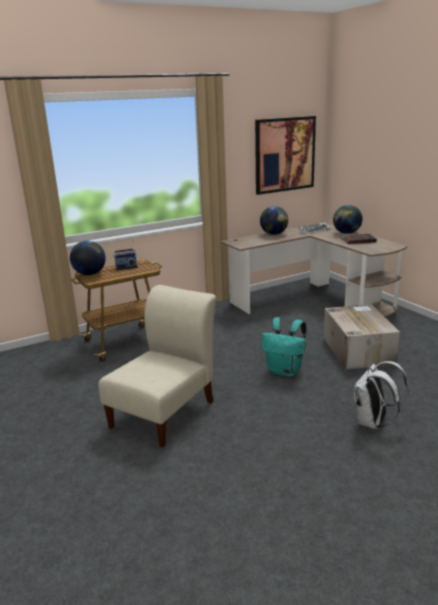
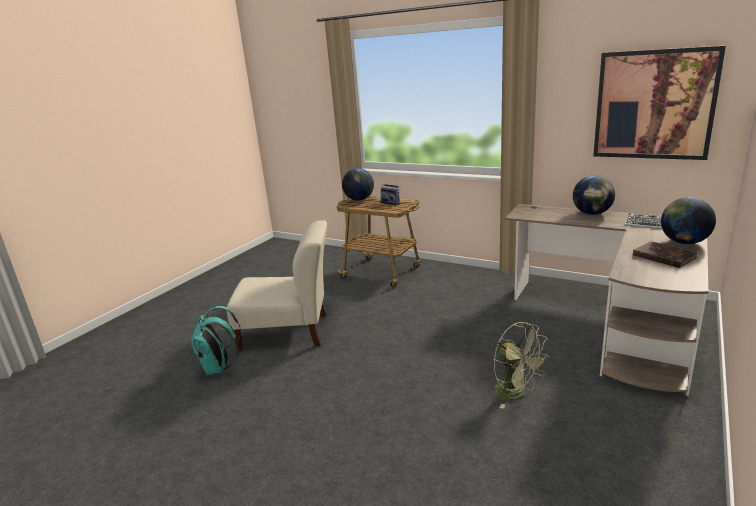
camera: 60 degrees right, 0 degrees up
turquoise backpack [261,317,306,377] -> turquoise backpack moved to [191,306,241,376]
cardboard box [323,304,400,370] -> green fan [494,322,549,409]
white backpack [354,361,409,430] -> none

